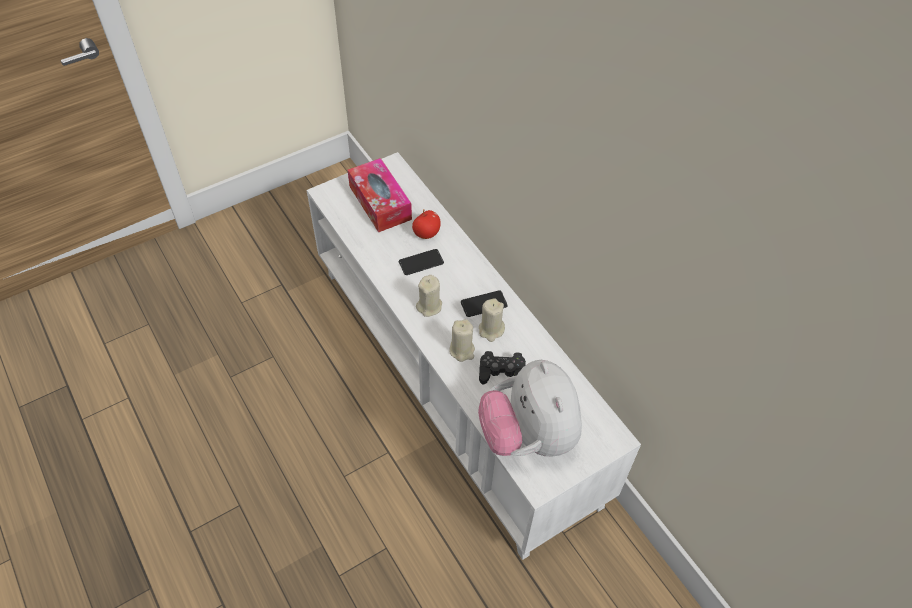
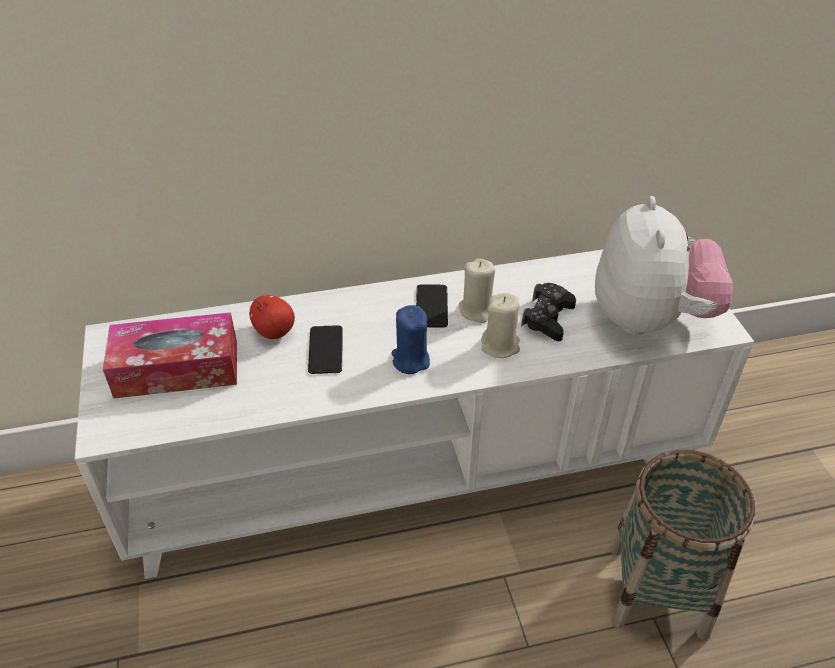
camera: 70 degrees left, 10 degrees down
beige candle [416,275,442,317] -> blue candle [392,305,430,374]
plush toy [478,360,582,456] -> plush toy turned 90 degrees counterclockwise [595,196,733,335]
none -> basket [609,450,755,640]

